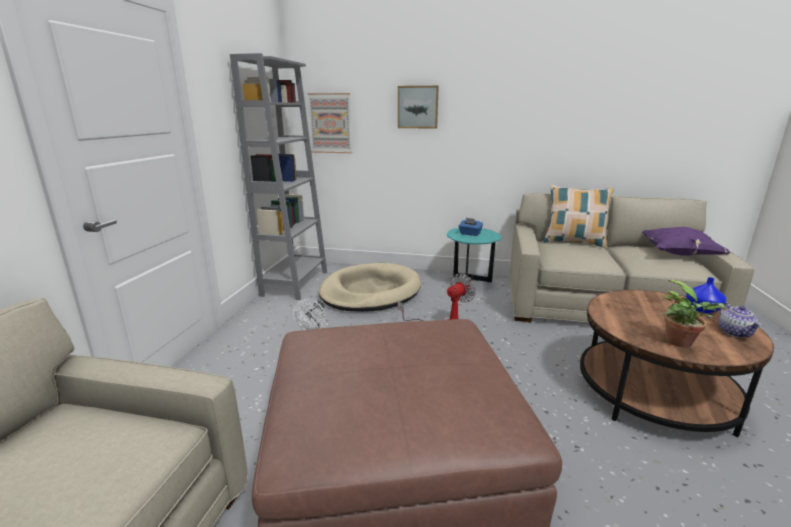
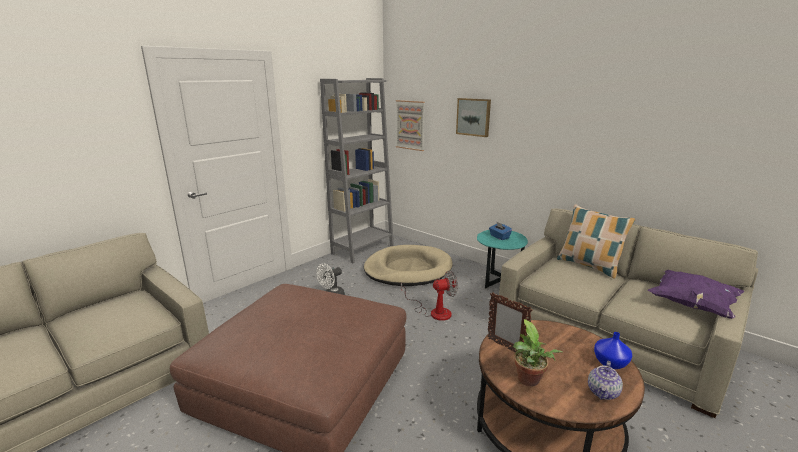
camera: 30 degrees right, 0 degrees up
none -> picture frame [487,292,532,353]

